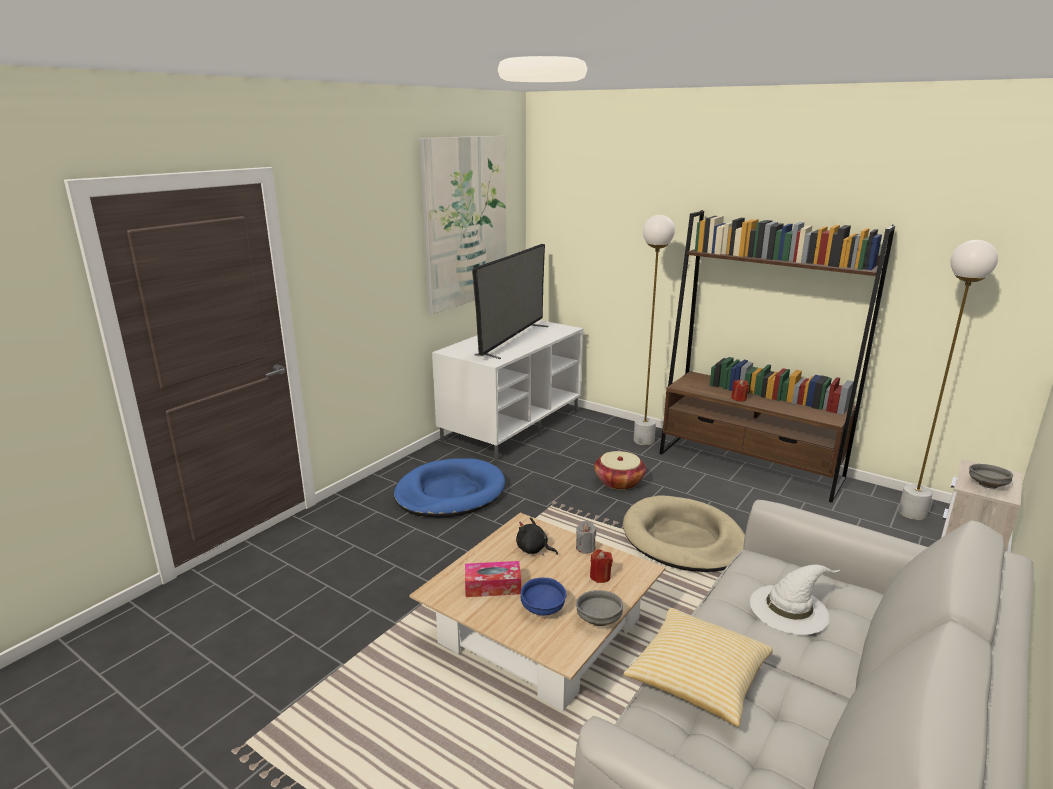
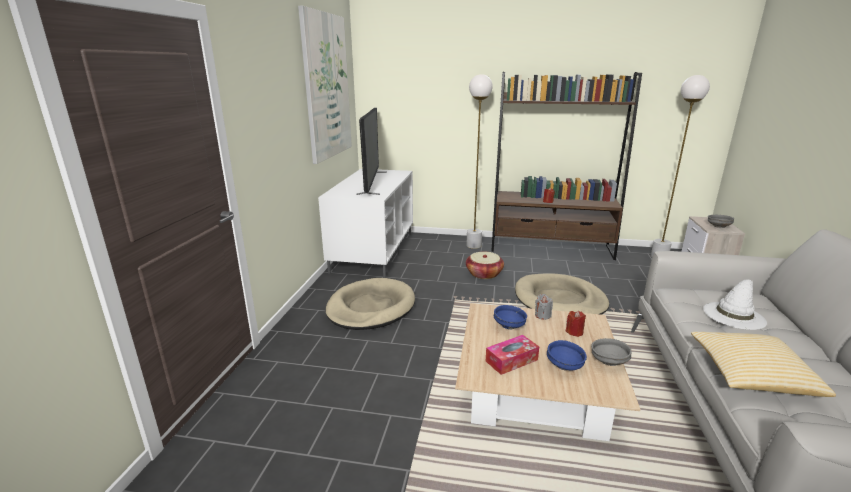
camera: 25 degrees left, 0 degrees up
blue dog bed [394,459,505,518] -> beige dog bed [326,278,415,330]
black plush toy [516,517,558,555] -> blue bowl [494,305,527,330]

